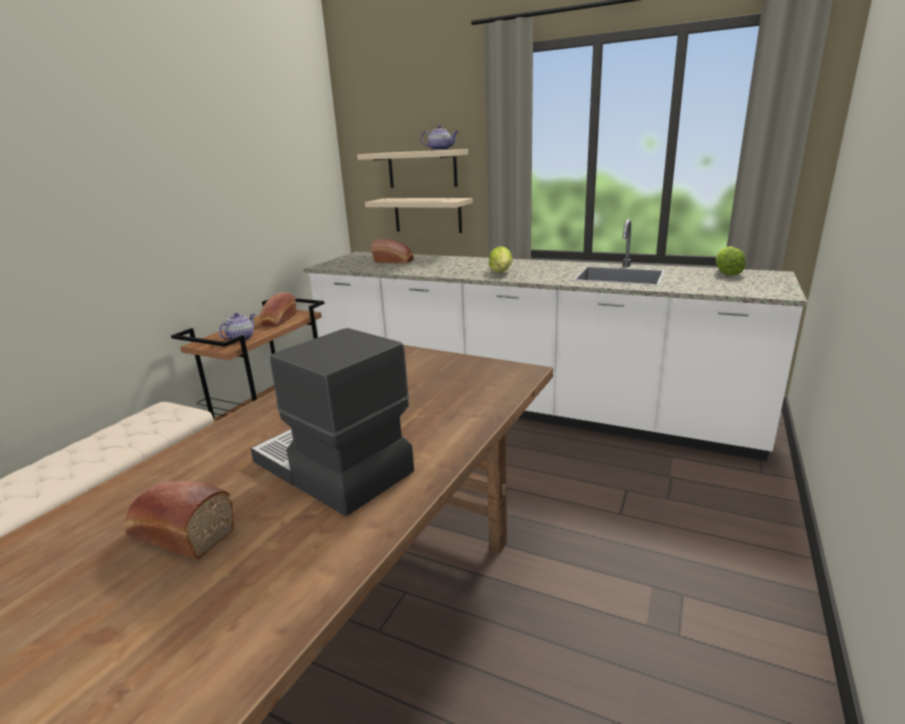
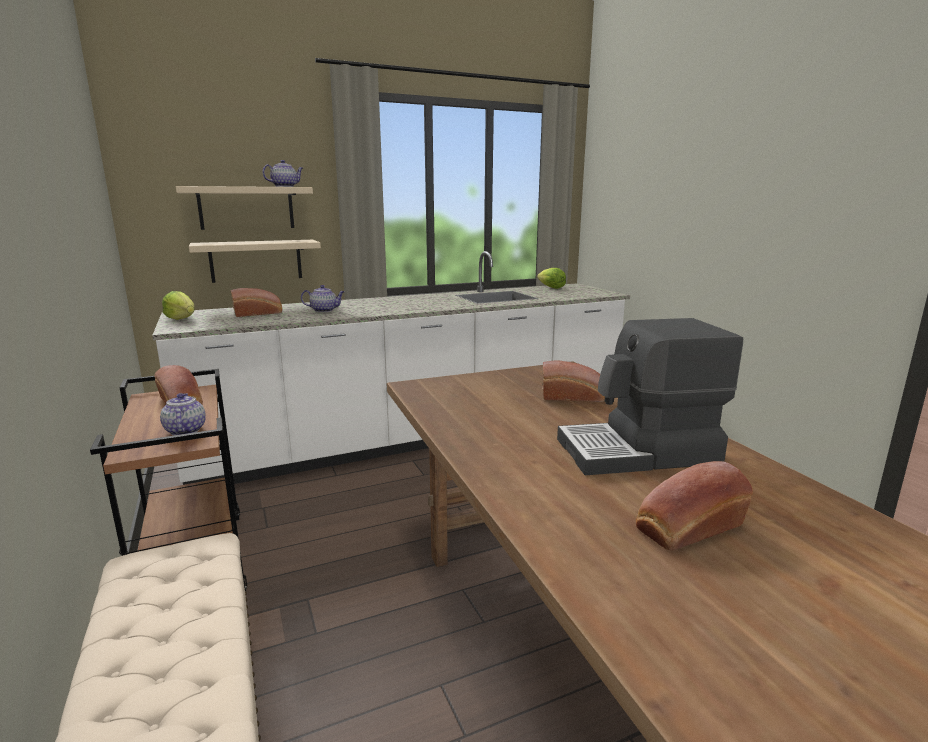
camera: 50 degrees left, 5 degrees down
lettuce [489,246,513,273] -> lettuce moved to [162,291,194,320]
none -> teapot [301,285,345,312]
none -> bread [542,361,605,402]

